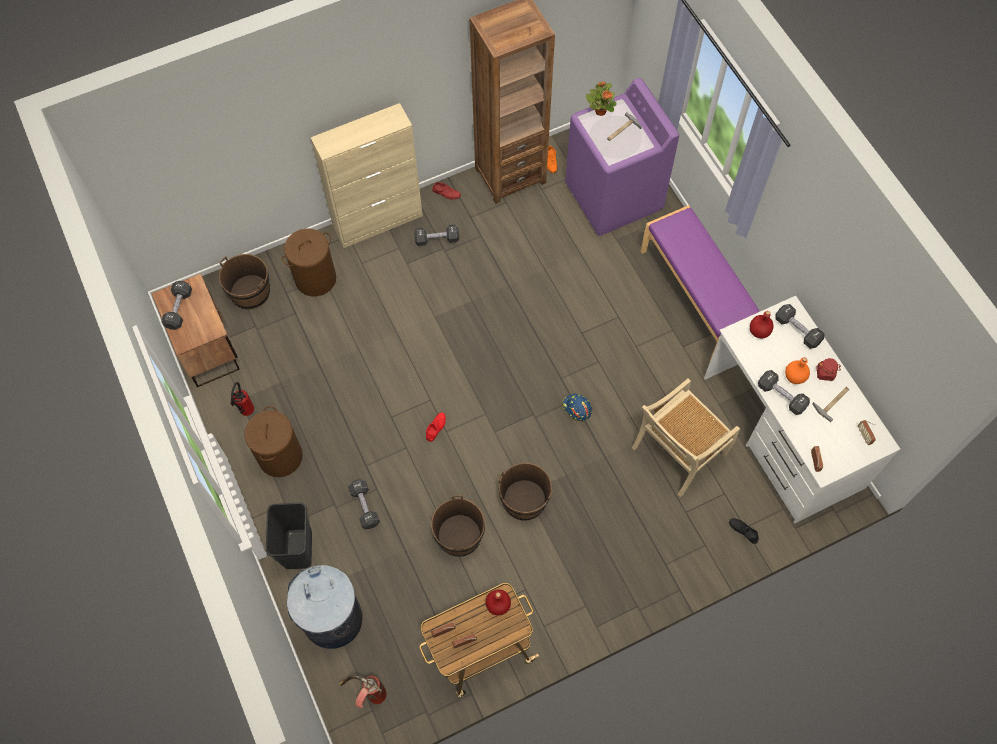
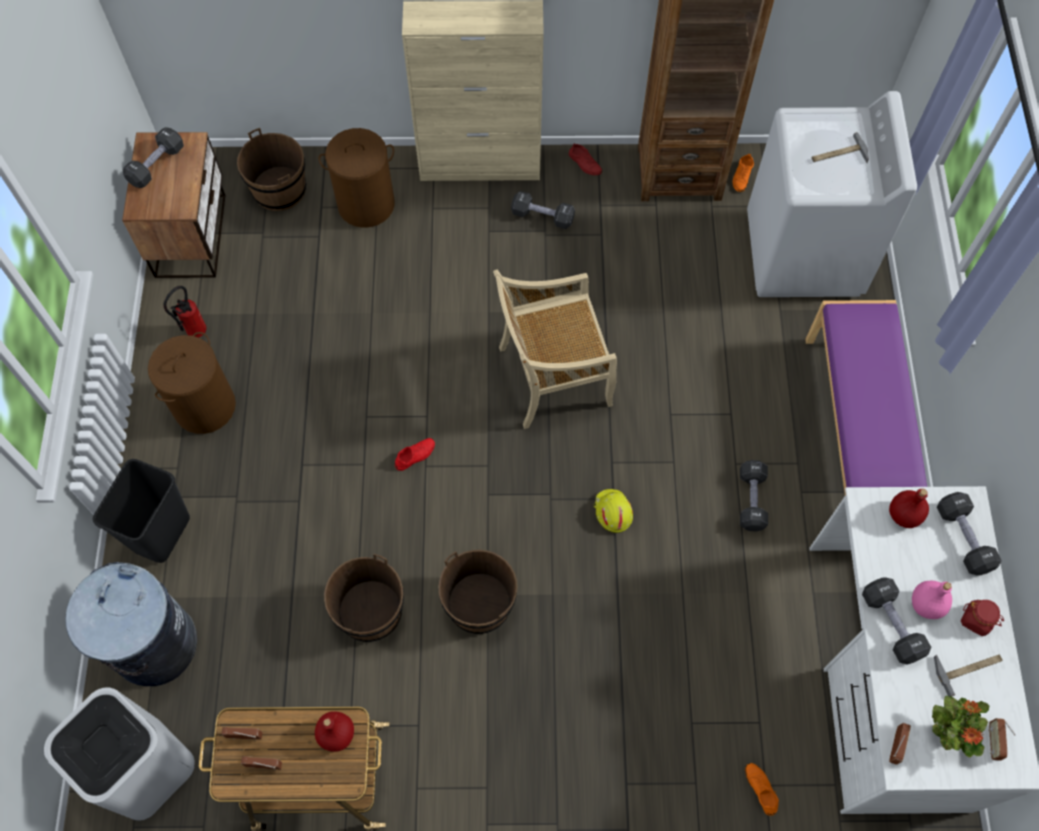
camera: 25 degrees right, 0 degrees up
fire extinguisher [339,675,387,708] -> white trash can [44,688,195,821]
black dumbbell [348,479,380,529] -> black dumbbell moved to [740,460,768,532]
blue hard hat [562,394,592,421] -> yellow hard hat [593,489,633,533]
purple washing machine [565,78,679,236] -> white washing machine [747,91,917,297]
potted plant [586,82,617,116] -> potted plant moved to [932,695,989,757]
beige chair [632,379,740,497] -> beige chair moved to [493,269,617,429]
black shoe [729,518,759,544] -> orange shoe [745,763,779,816]
orange bottle [785,357,810,384] -> pink bottle [912,581,952,619]

